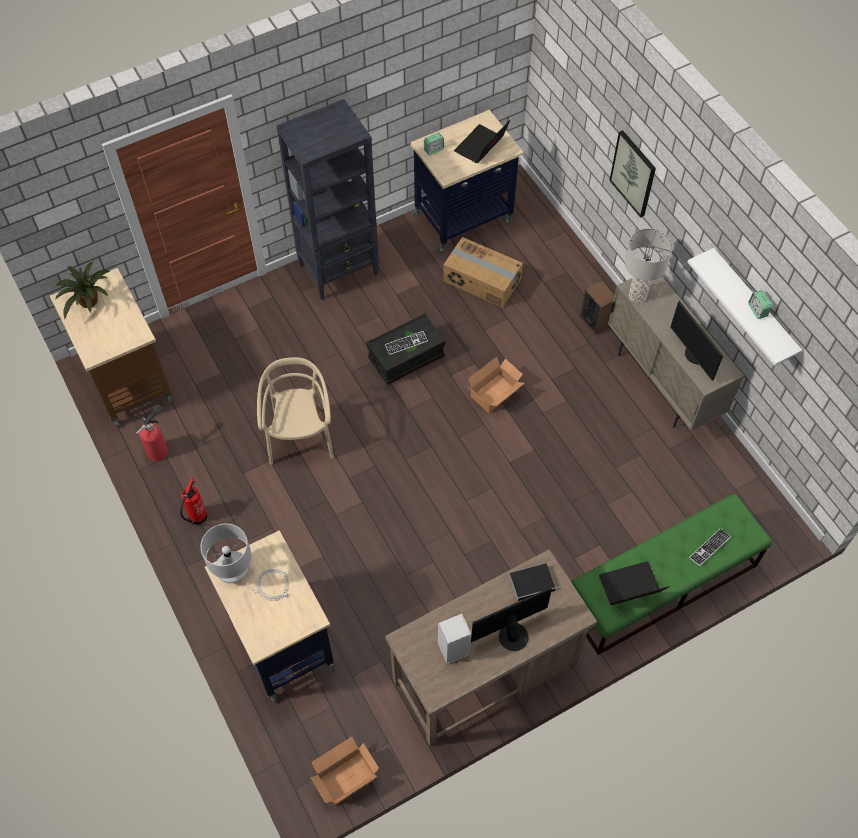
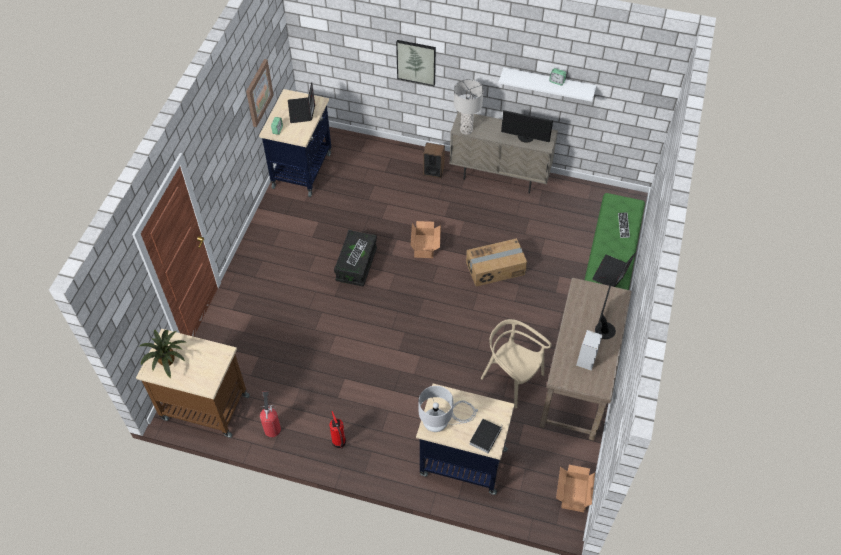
camera: 45 degrees left, 5 degrees down
beige chair [257,357,334,465] -> beige chair moved to [481,319,551,408]
black bookcase [277,99,379,300] -> none
cardboard box [444,237,523,308] -> cardboard box moved to [466,238,527,287]
book [509,563,561,601] -> book moved to [470,419,502,453]
none -> picture [246,59,274,127]

